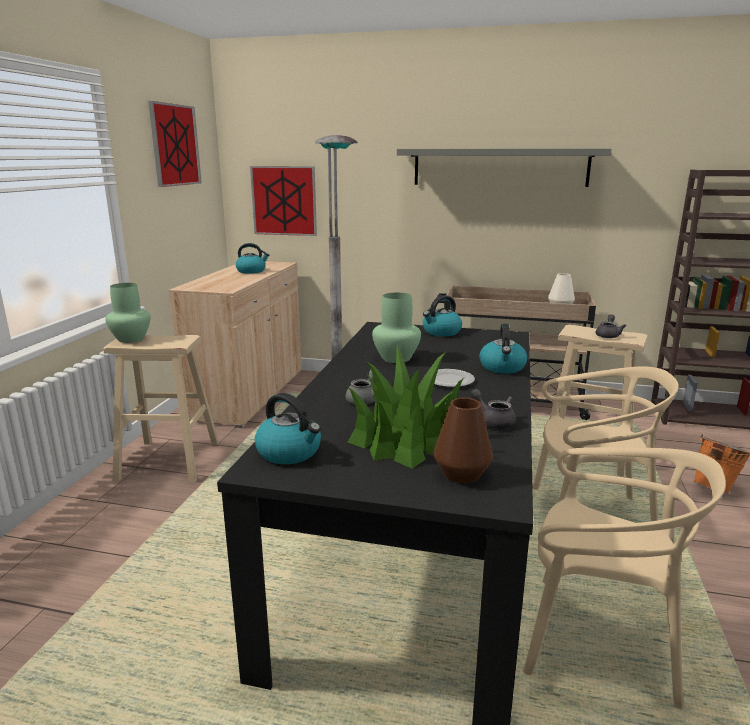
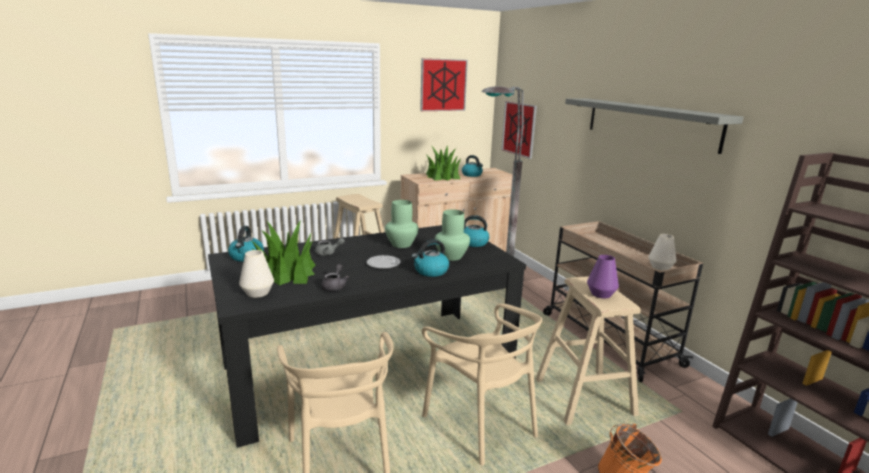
camera: 50 degrees right, 0 degrees up
green vase [105,283,150,343] -> green vase moved to [435,209,470,261]
brown vase [433,398,493,483] -> white vase [239,250,274,298]
grey teapot [596,314,626,338] -> purple vase [587,255,619,298]
none -> potted plant [426,145,461,181]

